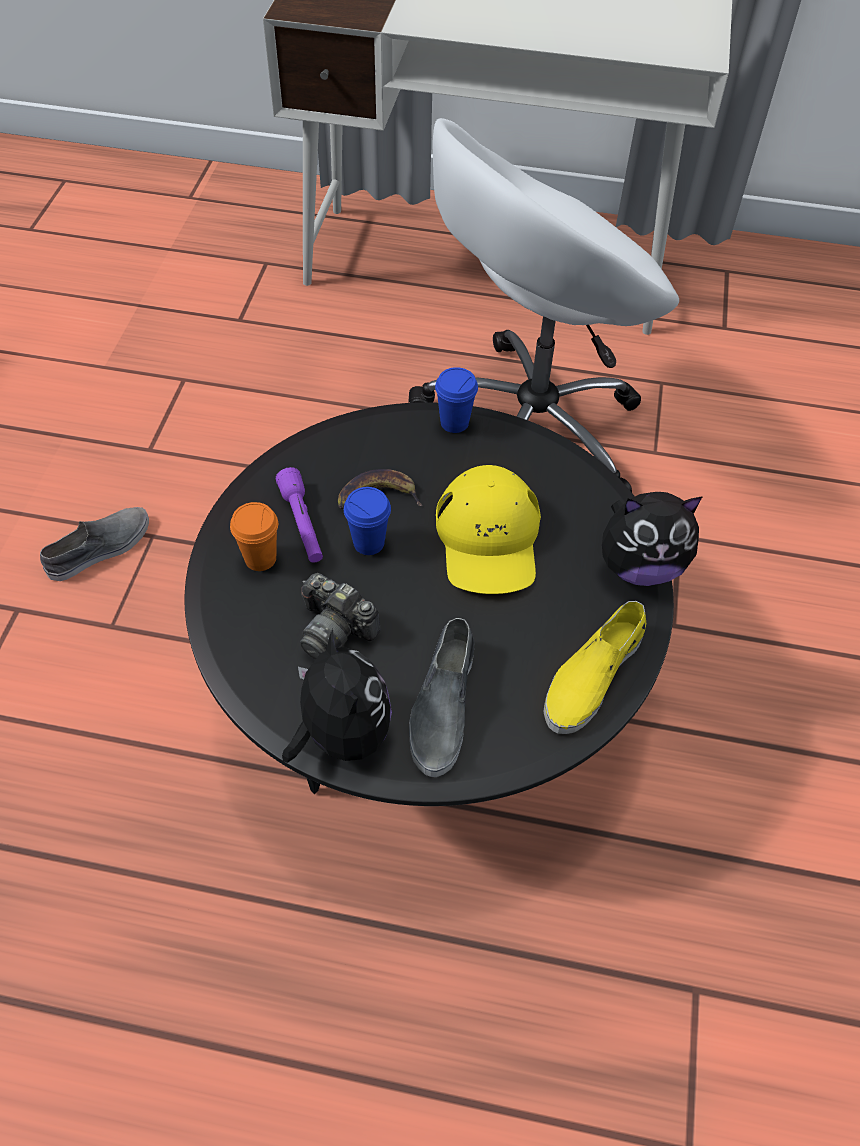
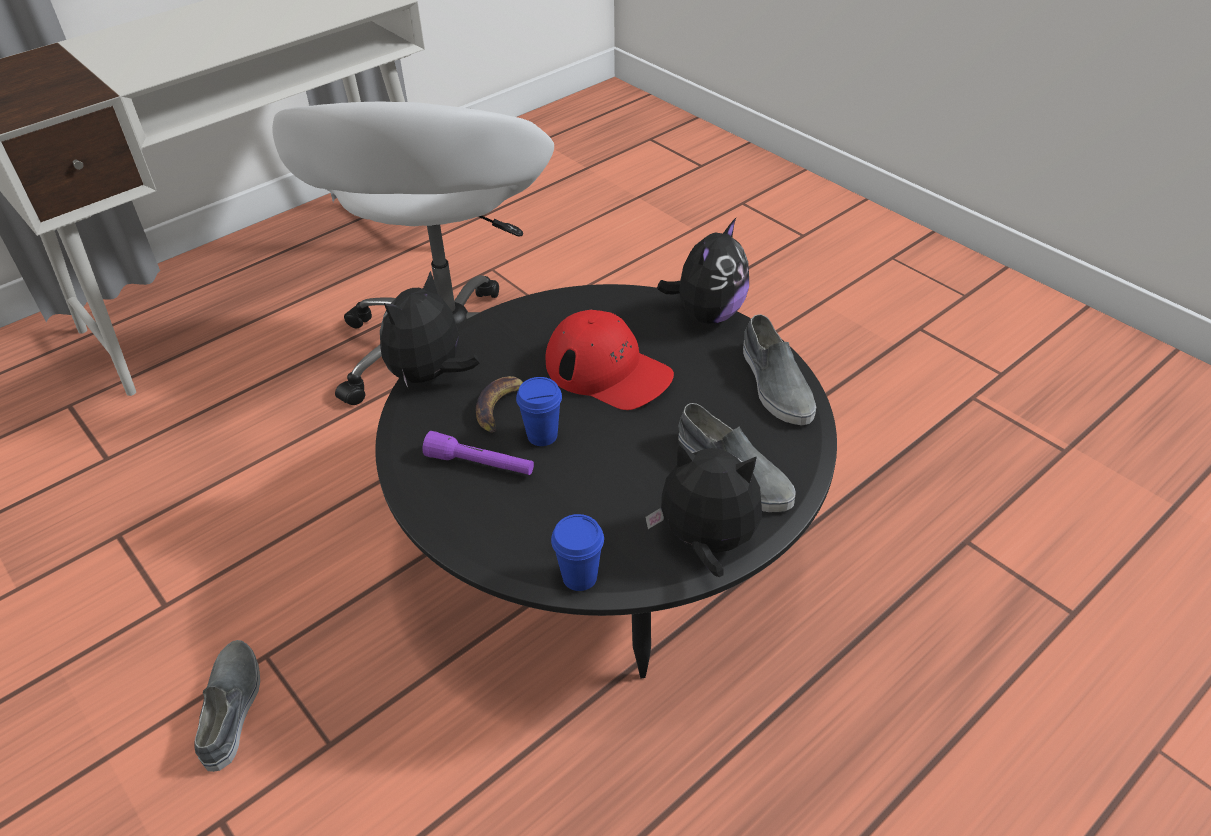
camera: 50 degrees left, 10 degrees down
orange cup [230,502,278,571] -> none
camera [300,573,381,660] -> none
blue cup [435,367,478,433] -> blue cup moved to [551,514,604,591]
yellow cap [436,465,541,594] -> red cap [546,309,674,410]
yellow shoe [543,601,646,734] -> grey shoe [743,314,816,425]
none -> plush toy [380,271,480,388]

